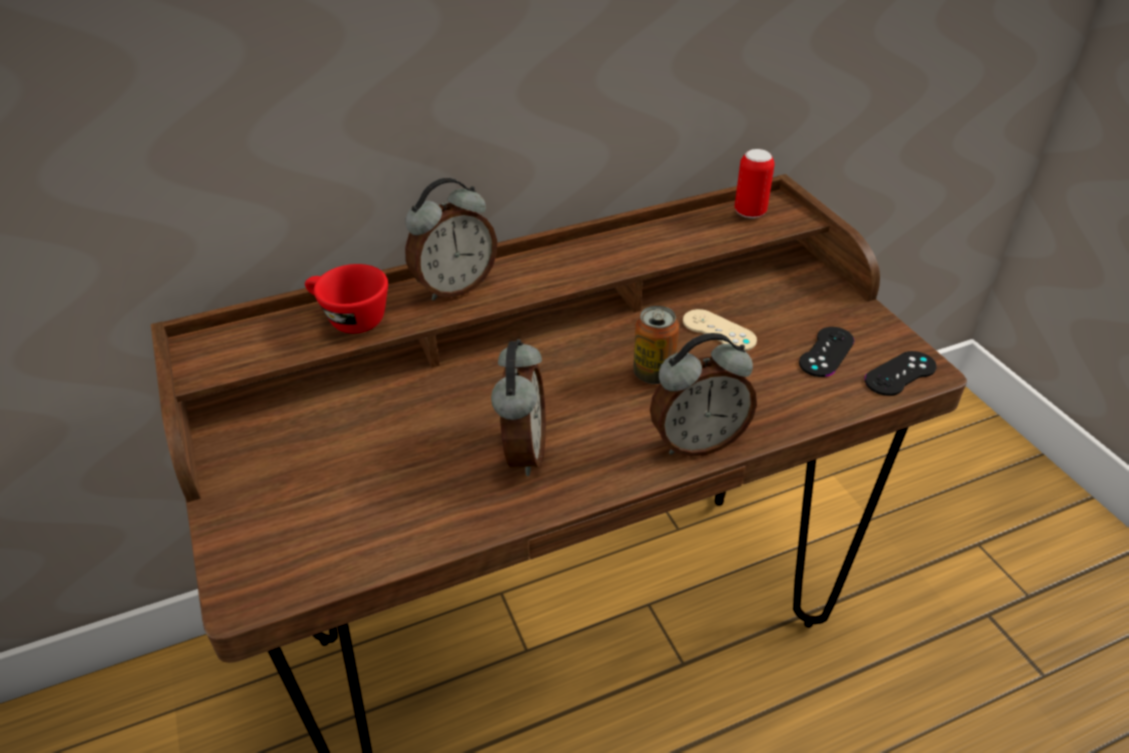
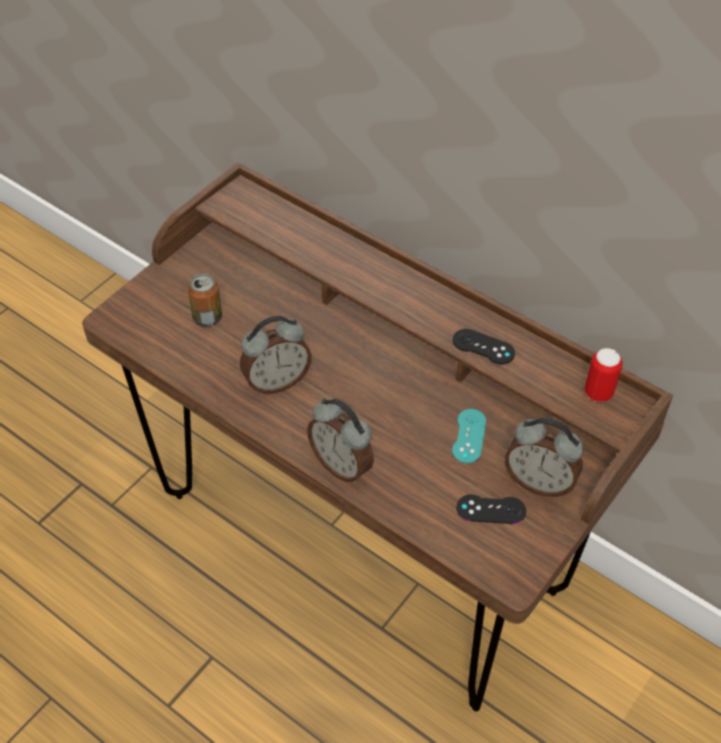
camera: 60 degrees right, 10 degrees up
red cup [305,264,388,333] -> none
alarm clock [405,178,497,301] -> alarm clock moved to [505,418,583,497]
can [633,306,679,384] -> can moved to [188,273,222,327]
beige game controller [683,309,757,351] -> turquoise game controller [452,409,486,464]
black game controller [865,351,937,396] -> black game controller moved to [453,329,515,364]

